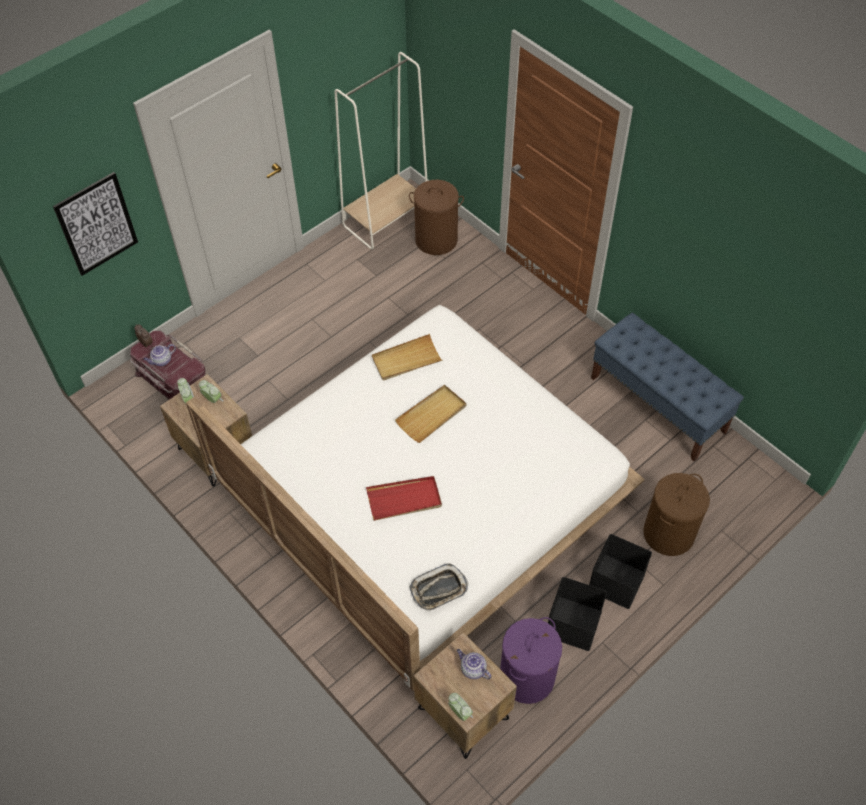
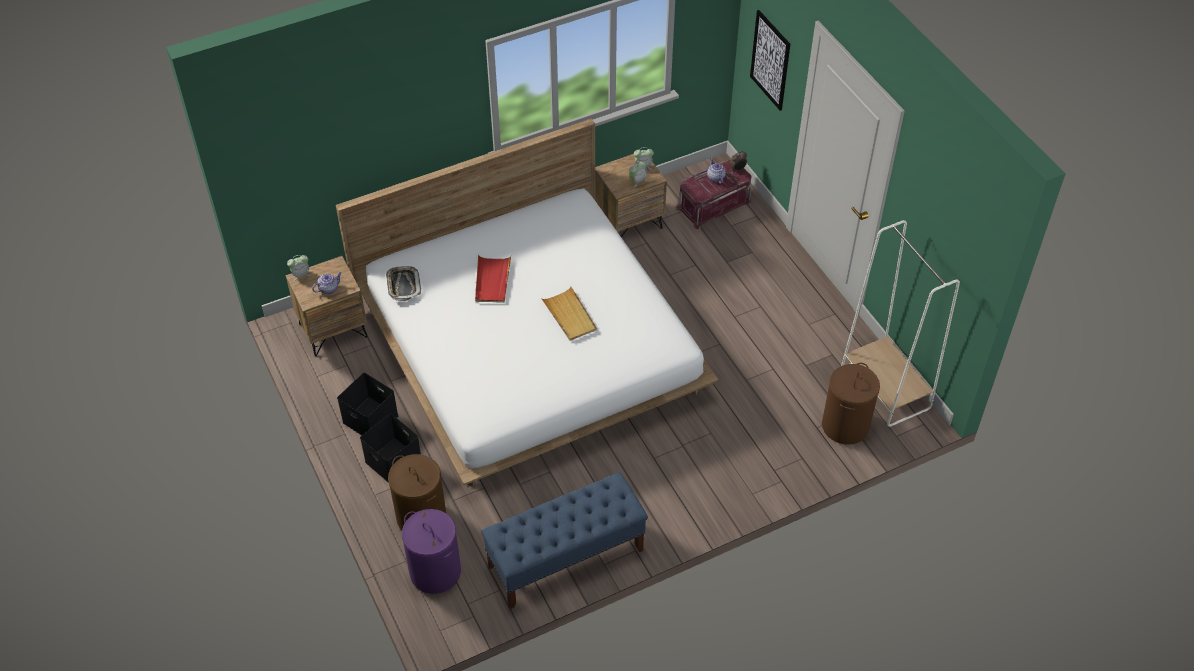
camera: 105 degrees right, 5 degrees down
beige tray [372,334,443,380] -> none
purple laundry basket [500,617,562,704] -> purple laundry basket moved to [402,509,461,594]

